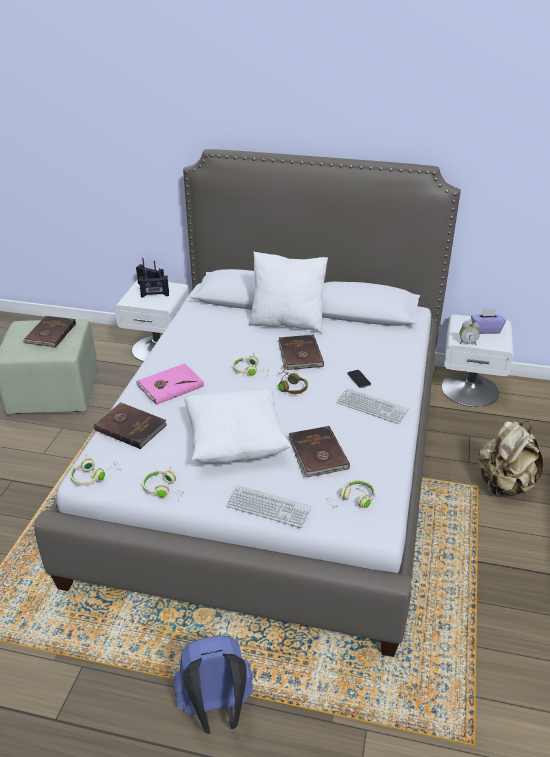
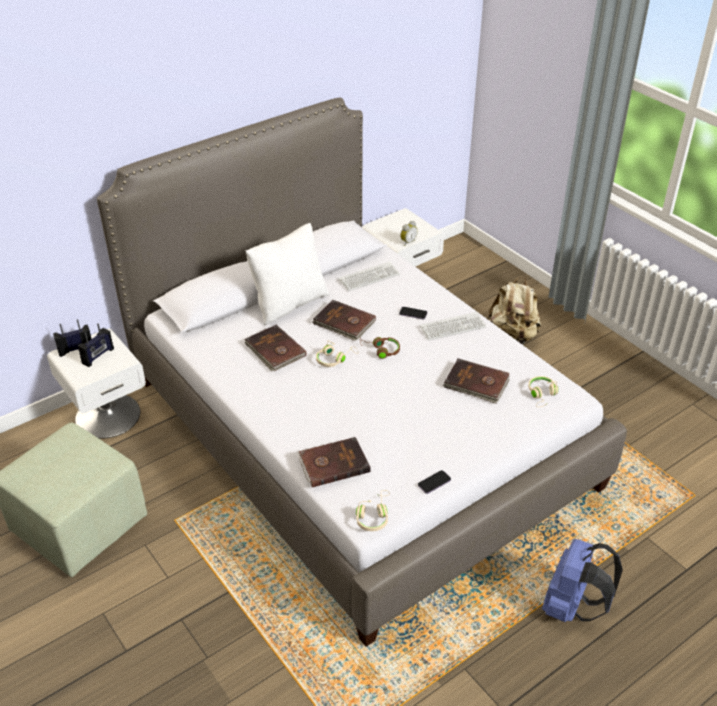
camera: 50 degrees left, 5 degrees up
brown book [22,316,76,347] -> brown book moved to [244,325,306,371]
pink book [136,363,204,405] -> none
beige headphones [142,467,183,501] -> phone [418,470,451,494]
white pillow [184,389,291,462] -> none
keyboard [226,485,312,528] -> keyboard moved to [338,262,400,291]
purple tissue box [471,308,506,334] -> none

